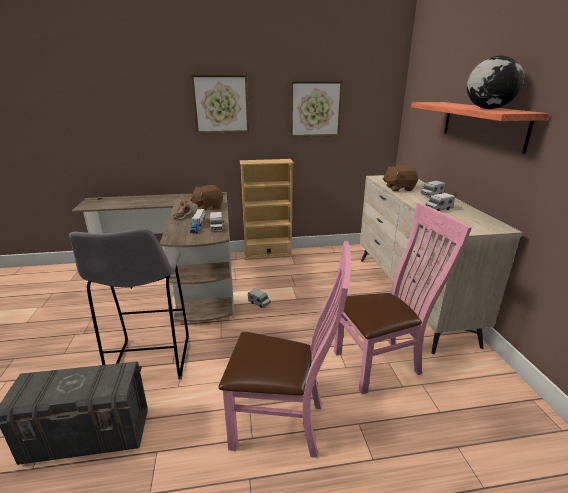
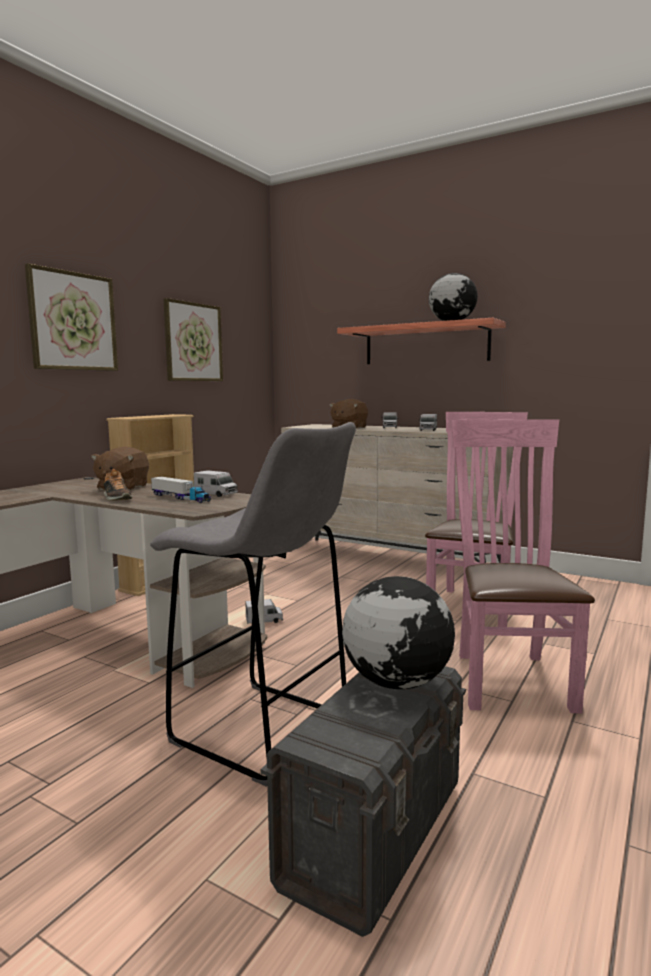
camera: 50 degrees left, 15 degrees down
pink chair [219,241,351,458] -> pink chair turned 45 degrees counterclockwise [452,420,595,714]
none -> globe [342,576,455,689]

